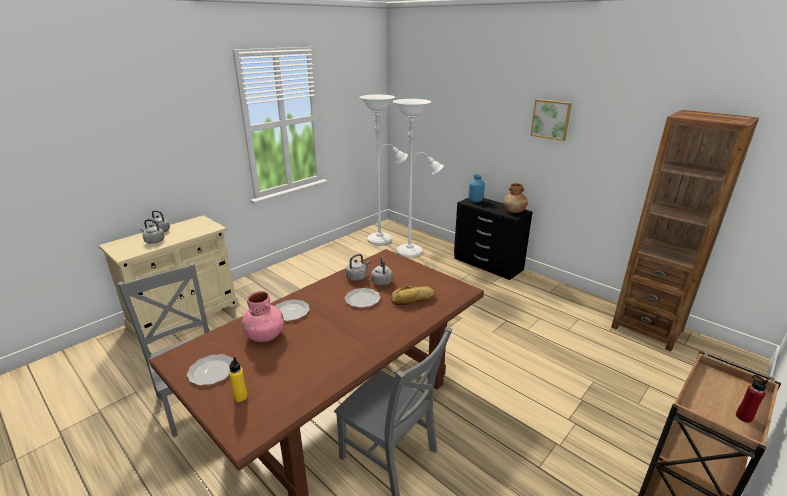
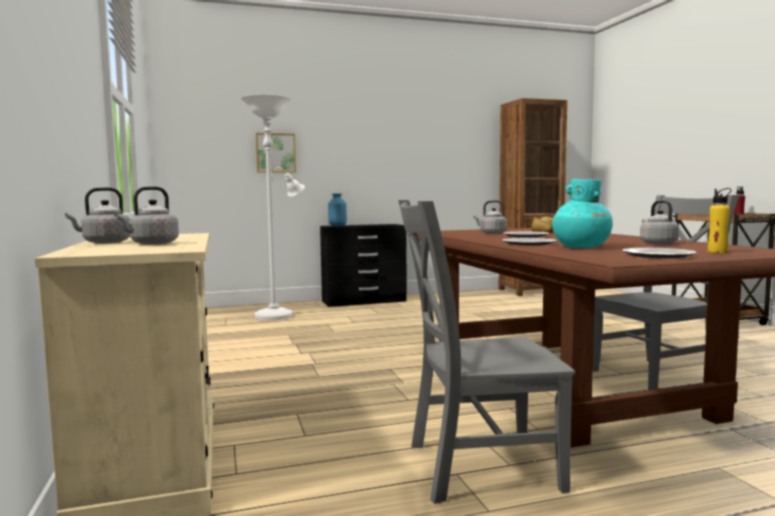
camera: 60 degrees left, 20 degrees down
pink vase [242,291,284,342] -> turquoise vase [552,179,613,248]
grey kettle [345,254,370,281] -> grey kettle moved to [640,200,679,244]
white floor lamp [359,95,408,245] -> none
brown vase [503,183,528,213] -> none
picture [530,99,572,141] -> picture moved to [256,133,296,173]

